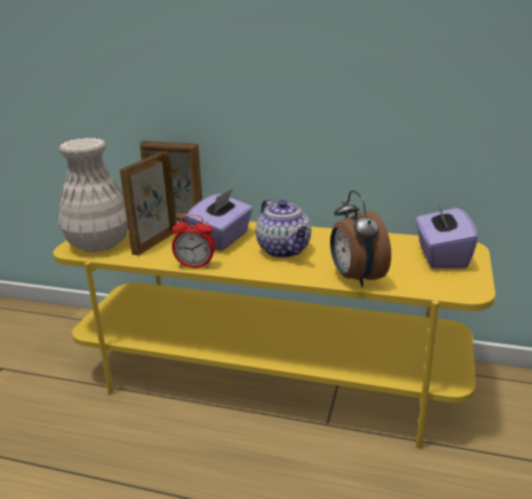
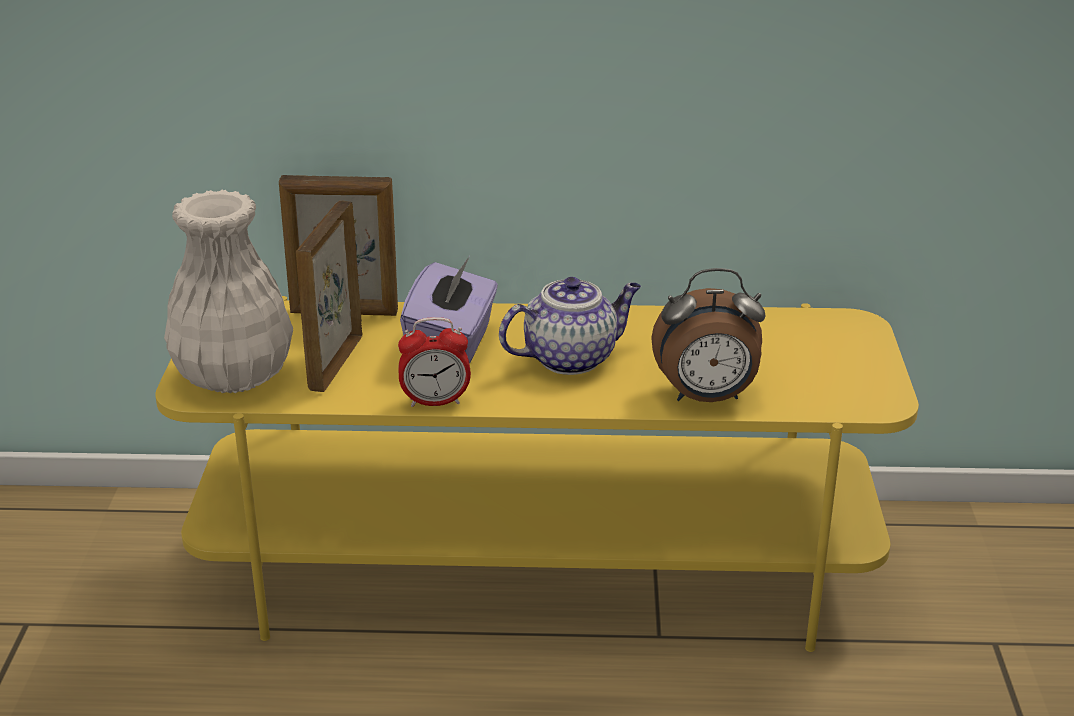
camera: 15 degrees left, 5 degrees up
teapot [256,199,311,258] -> teapot turned 75 degrees counterclockwise [499,277,641,375]
alarm clock [330,190,391,287] -> alarm clock turned 60 degrees counterclockwise [651,268,765,402]
purple tissue box [416,199,478,269] -> none

